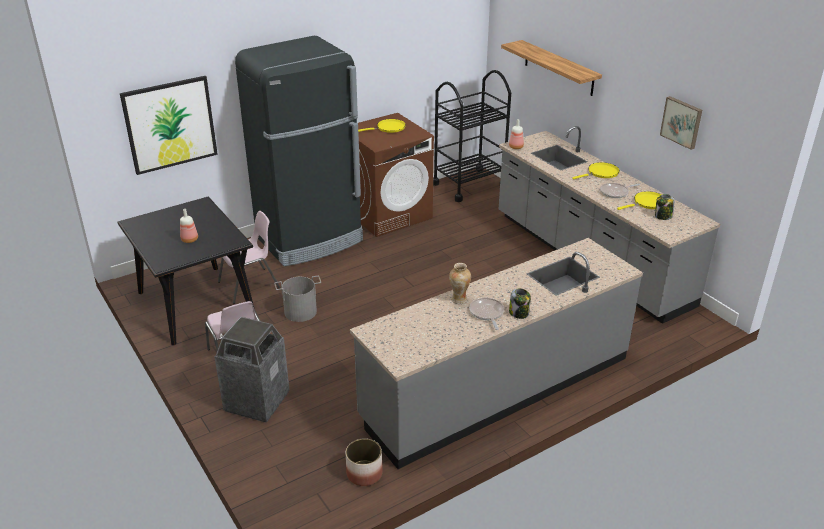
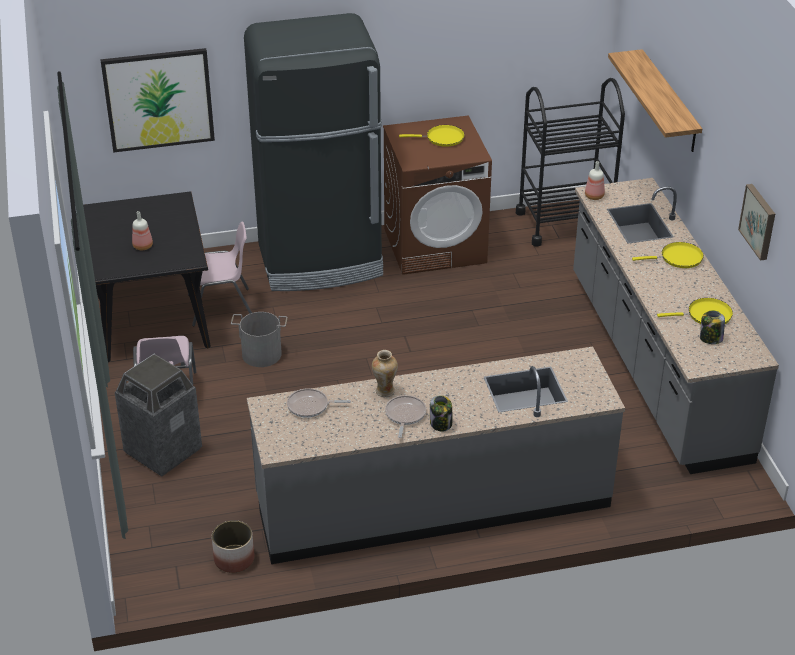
camera: 20 degrees right, 5 degrees up
frying pan [600,183,640,198] -> frying pan moved to [287,388,351,418]

